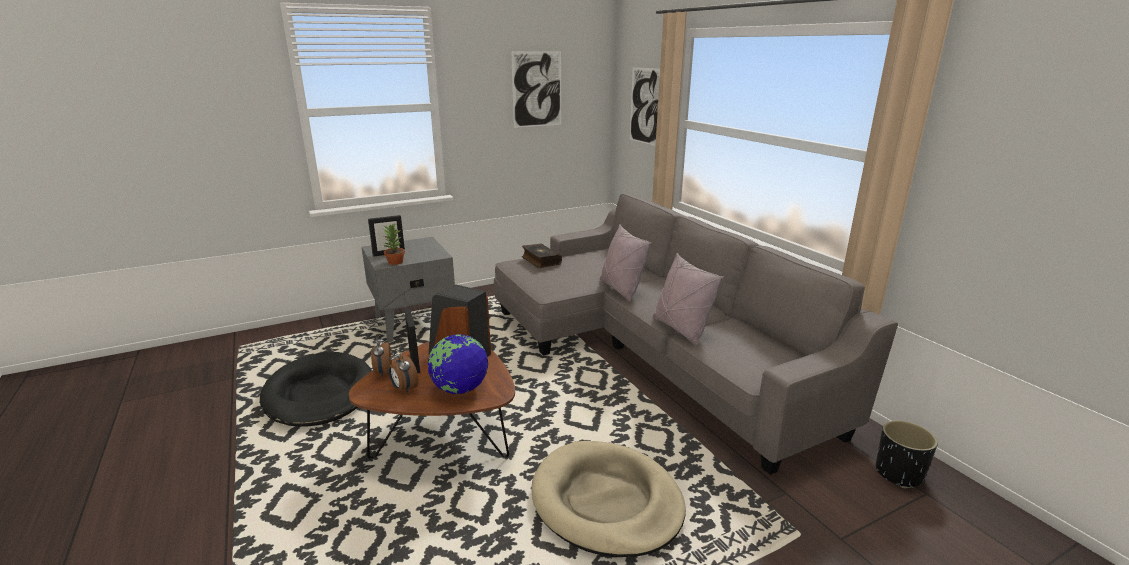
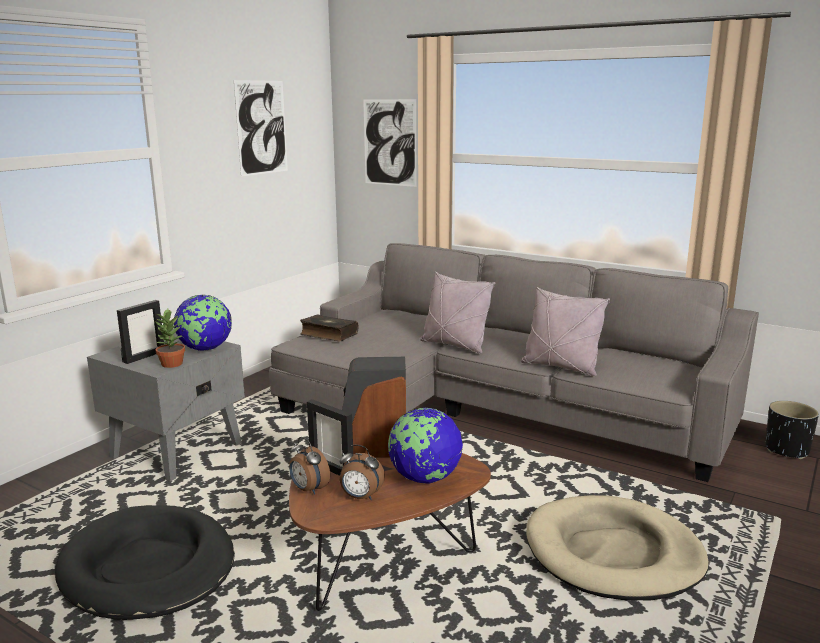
camera: 30 degrees left, 5 degrees down
none -> globe [174,295,232,351]

